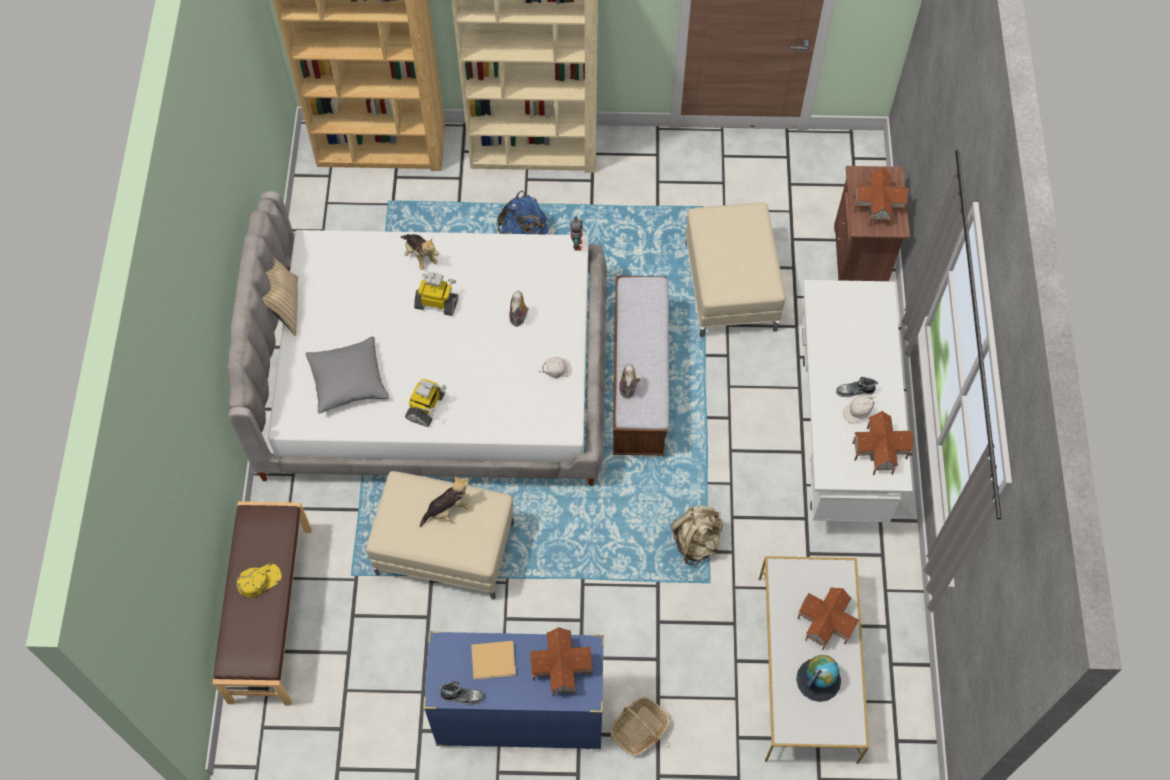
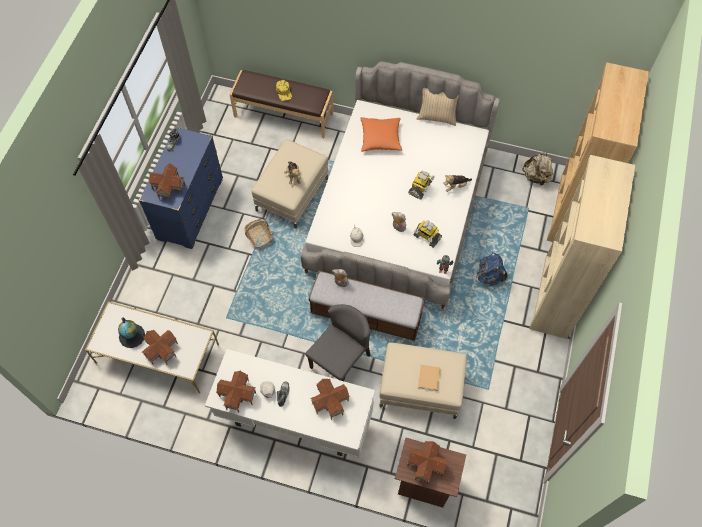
camera: 105 degrees right, 0 degrees up
grey pillow [306,336,389,414] -> orange pillow [360,117,402,152]
toy robot [405,379,447,427] -> toy robot moved to [413,220,442,248]
beige book [471,641,516,680] -> beige book moved to [418,365,441,391]
basket [610,697,670,756] -> basket moved to [244,219,273,248]
beige backpack [671,506,723,566] -> beige backpack moved to [522,152,553,185]
none -> grey chair [305,304,370,381]
none -> toy house [310,379,350,420]

